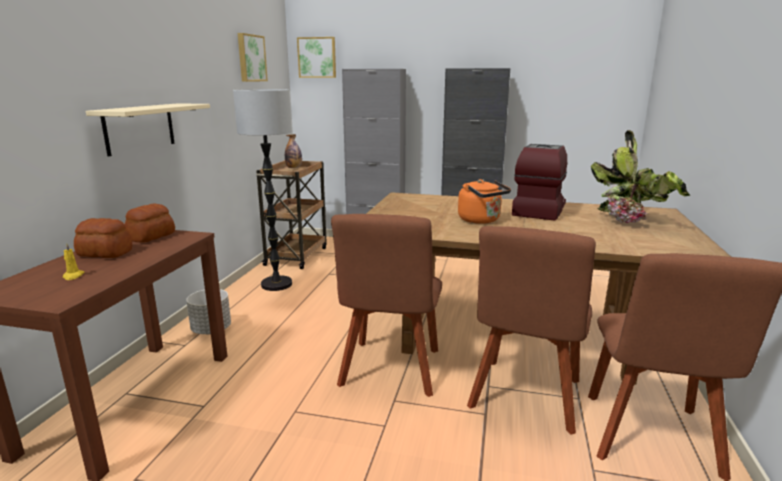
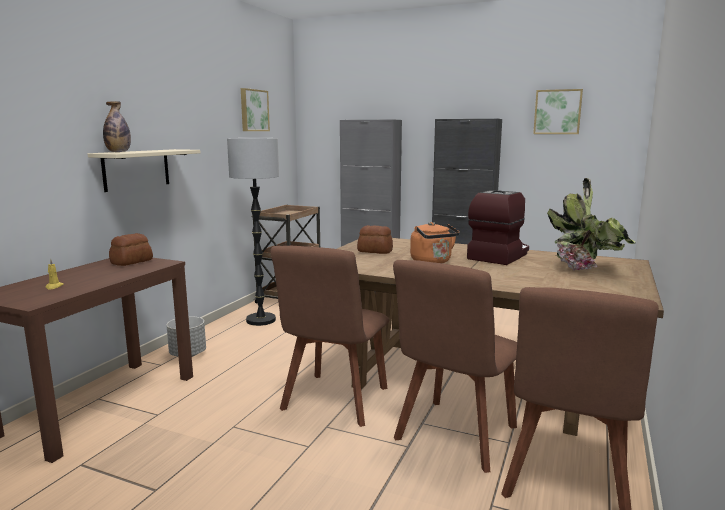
camera: 10 degrees right, 5 degrees down
bread [74,218,132,258] -> bread moved to [357,225,393,254]
bottle [285,134,302,168] -> bottle moved to [103,101,131,152]
picture [297,37,336,78] -> picture moved to [533,89,583,134]

